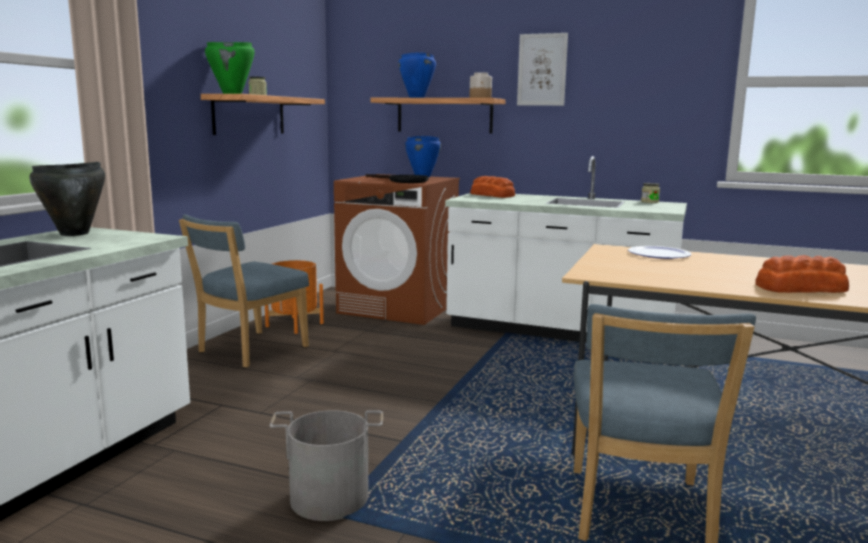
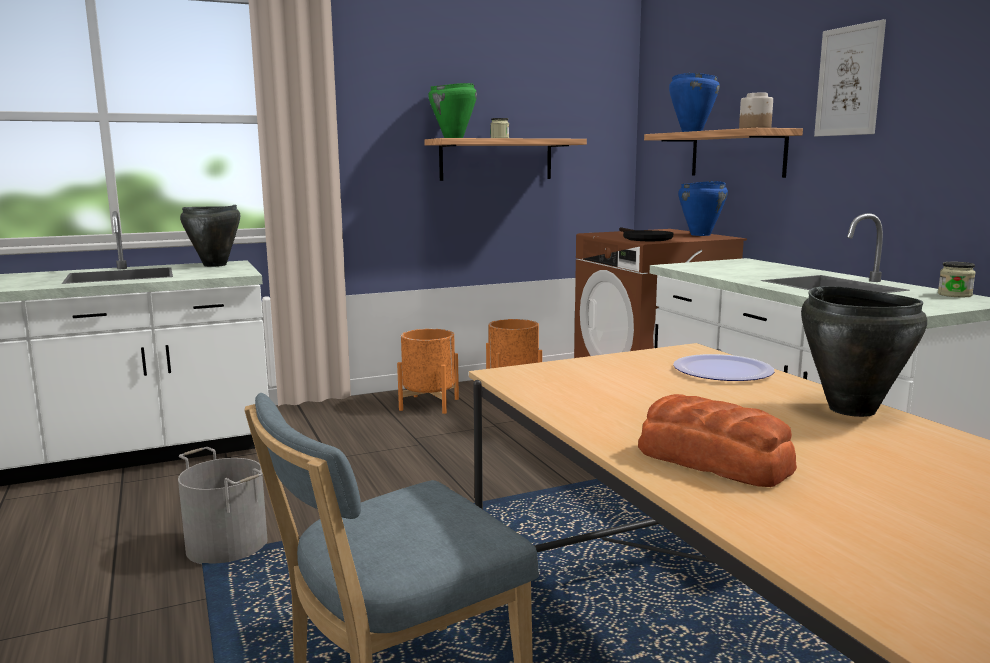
camera: 45 degrees right, 0 degrees up
blue chair [179,214,309,368] -> orange planter [397,329,459,414]
bread [470,176,515,198] -> none
none -> black cooking pot [801,286,927,417]

